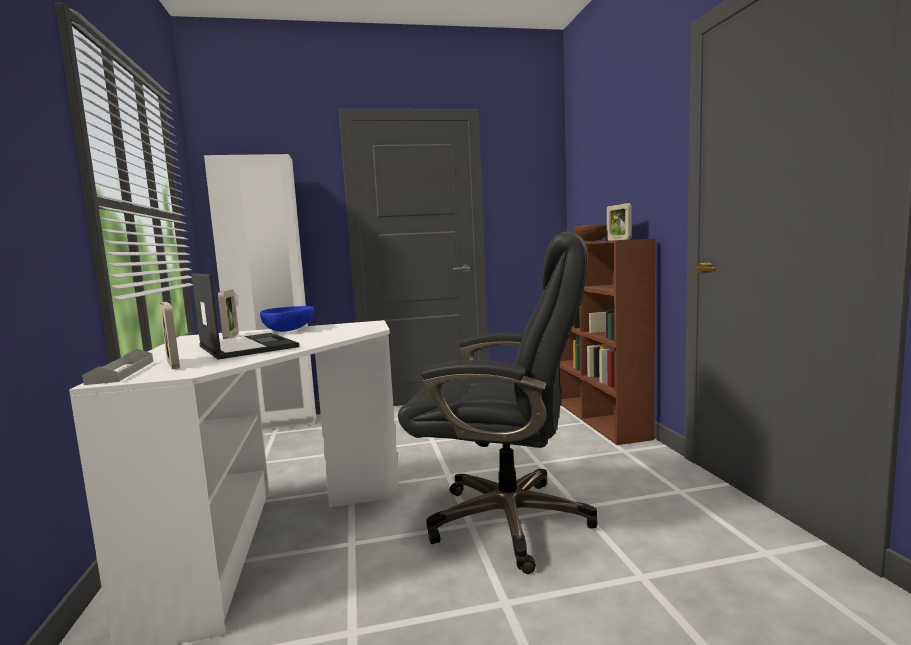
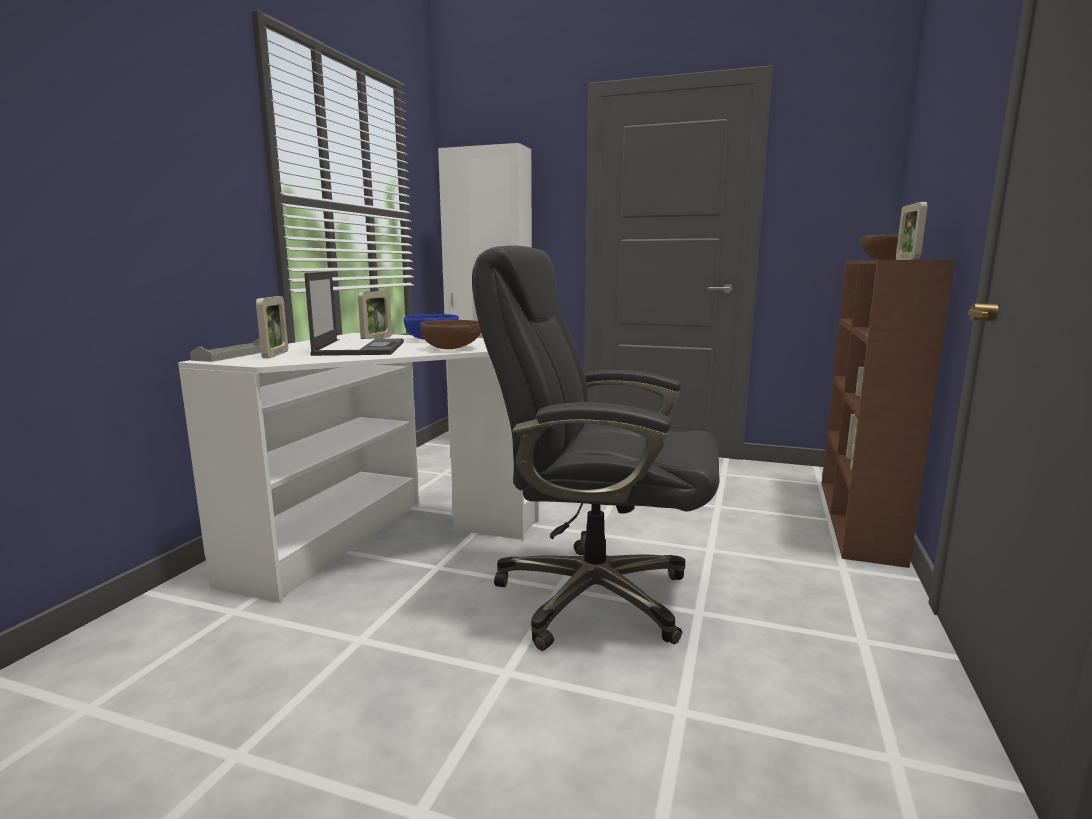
camera: 30 degrees right, 5 degrees up
black office chair [398,231,598,574] -> black office chair turned 150 degrees clockwise [472,245,719,651]
none -> brown bowl [421,320,481,349]

